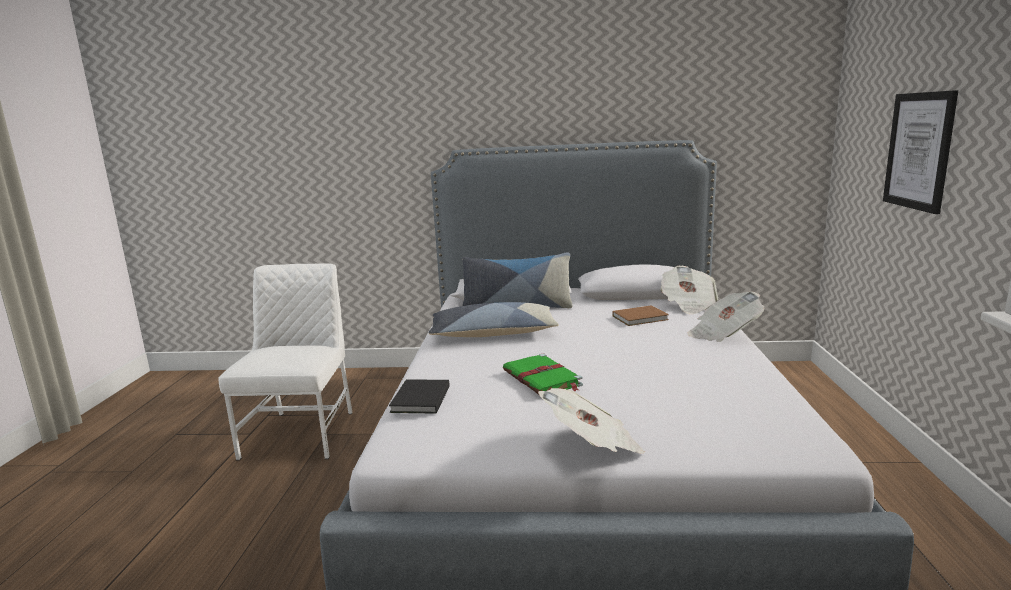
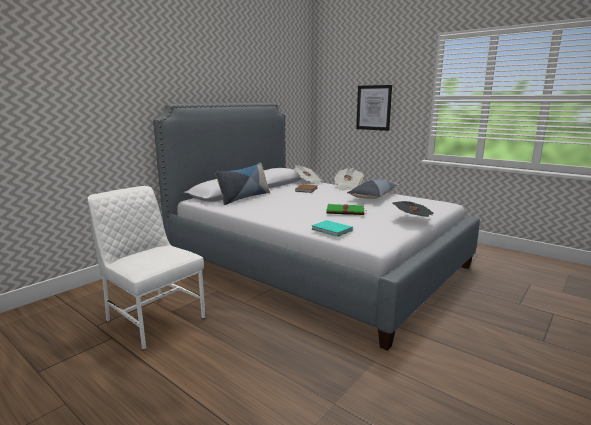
camera: 55 degrees left, 0 degrees up
black book [389,379,450,414] -> turquoise book [311,220,353,237]
pillow [429,302,559,337] -> pillow moved to [347,179,400,199]

